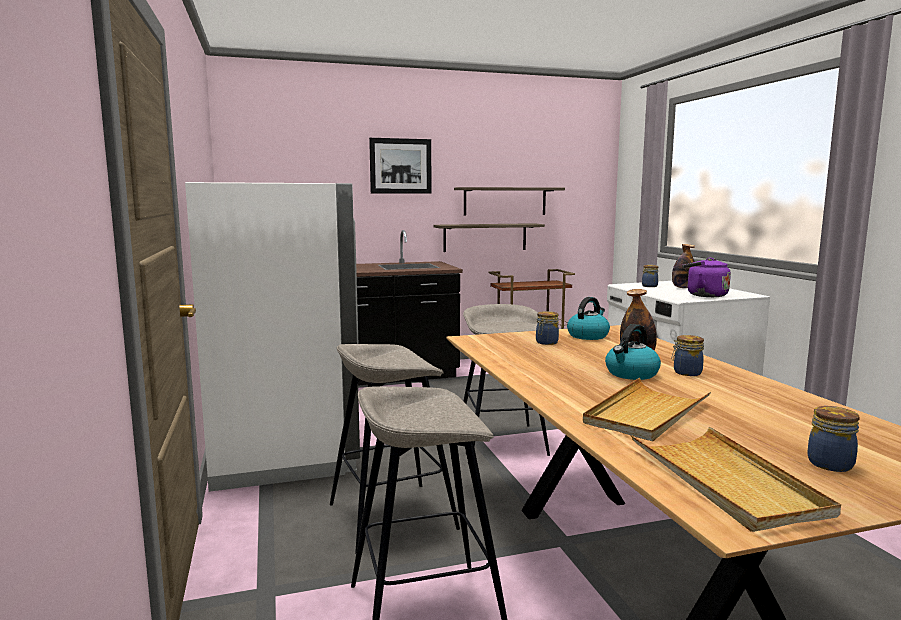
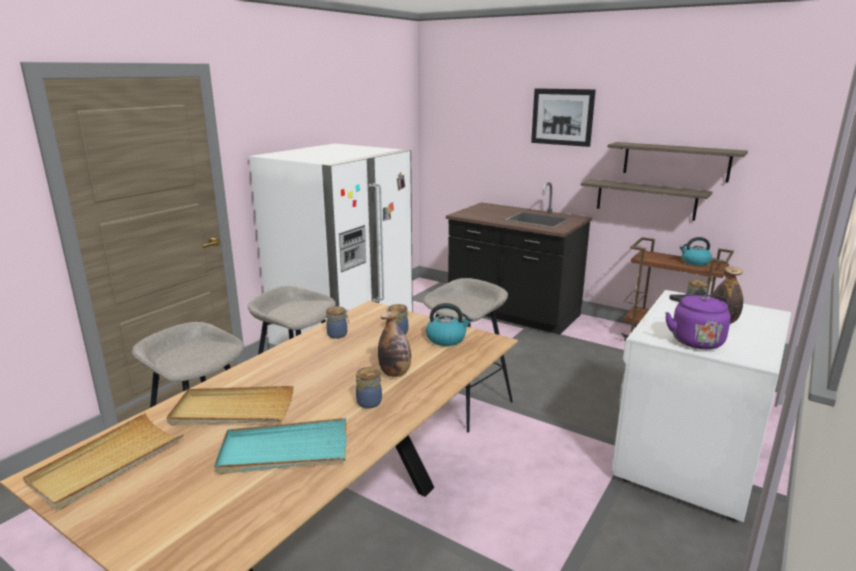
camera: 50 degrees right, 10 degrees up
kettle [605,324,661,380] -> kettle moved to [680,237,712,266]
jar [808,406,860,472] -> jar moved to [326,306,349,339]
none -> turquoise tray [214,418,346,474]

